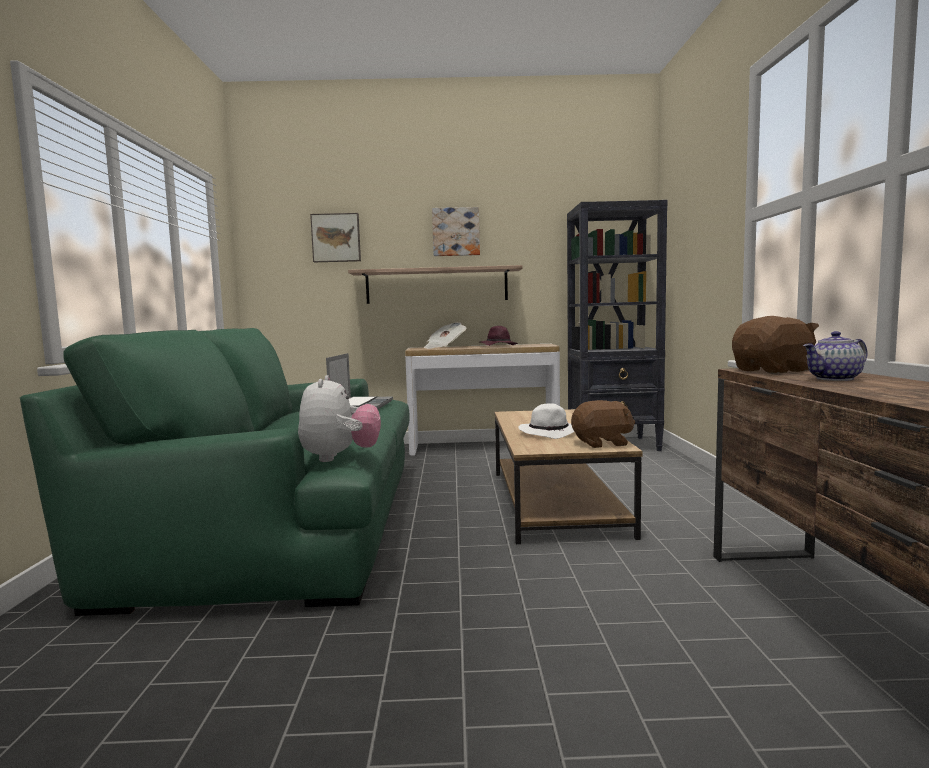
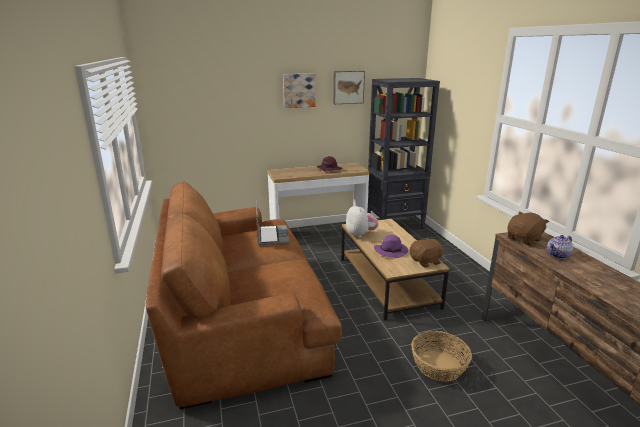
camera: 15 degrees left, 15 degrees up
green sofa [20,328,410,616] -> brown sofa [146,182,342,409]
plush toy [298,375,381,462] -> plush toy moved to [346,204,378,238]
picture [310,213,361,262] -> picture moved to [333,71,365,104]
shelf [348,265,523,304] -> none
newspaper [424,322,466,349] -> none
white hat [518,403,574,439] -> purple hat [374,235,408,258]
none -> basket [411,331,472,381]

